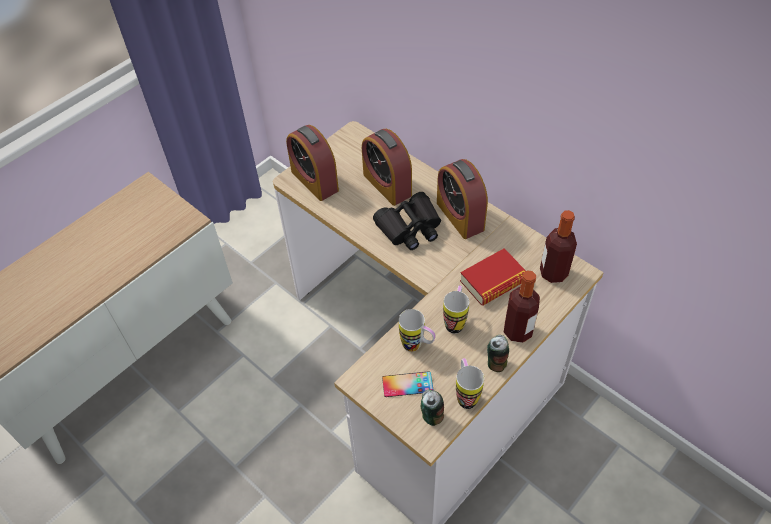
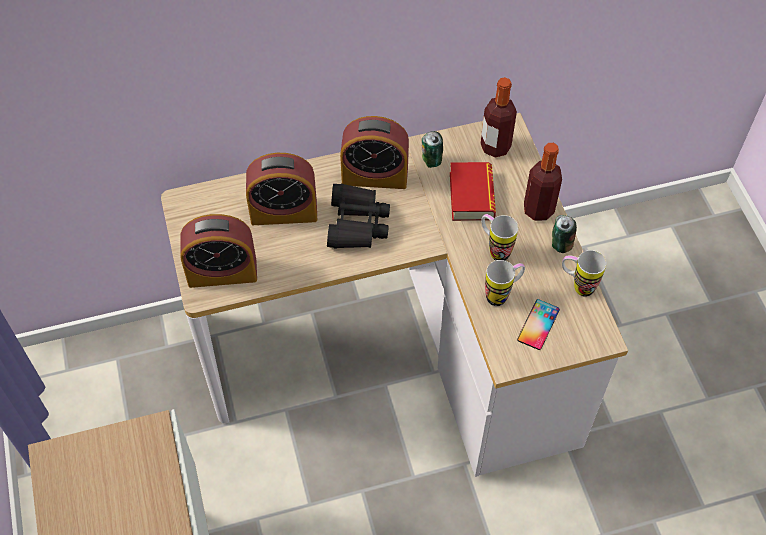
camera: 60 degrees left, 5 degrees up
can [421,390,444,426] -> can moved to [422,131,443,168]

